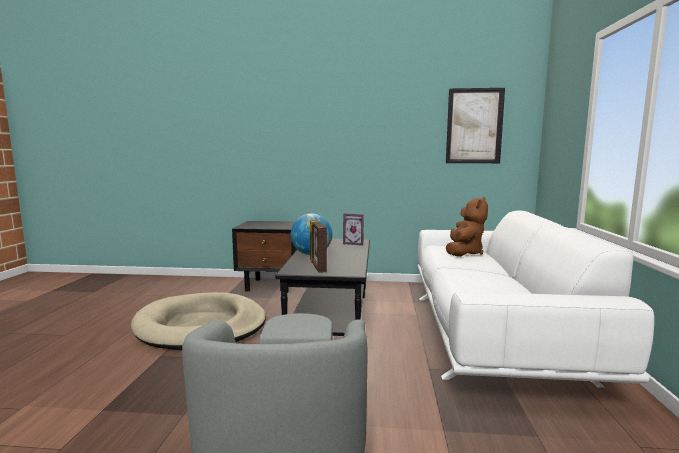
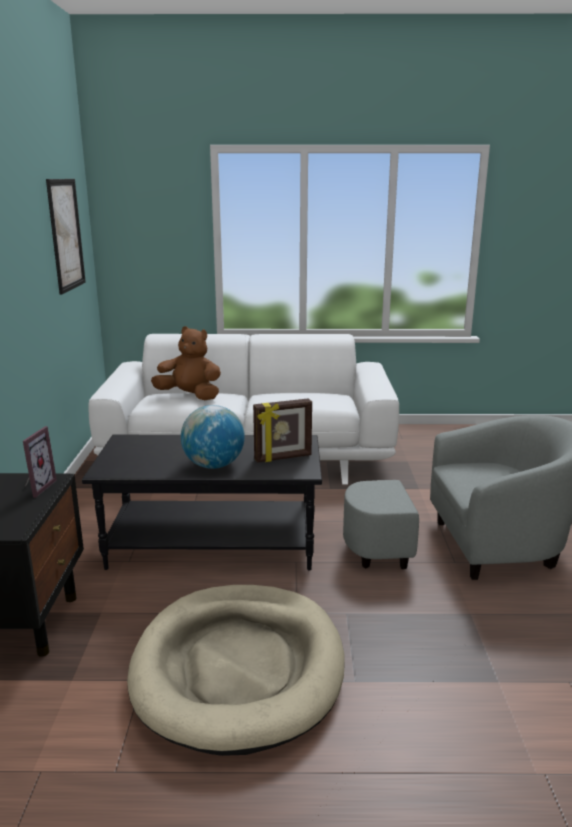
camera: 95 degrees left, 10 degrees up
picture frame [343,213,364,246] -> picture frame moved to [23,426,57,498]

